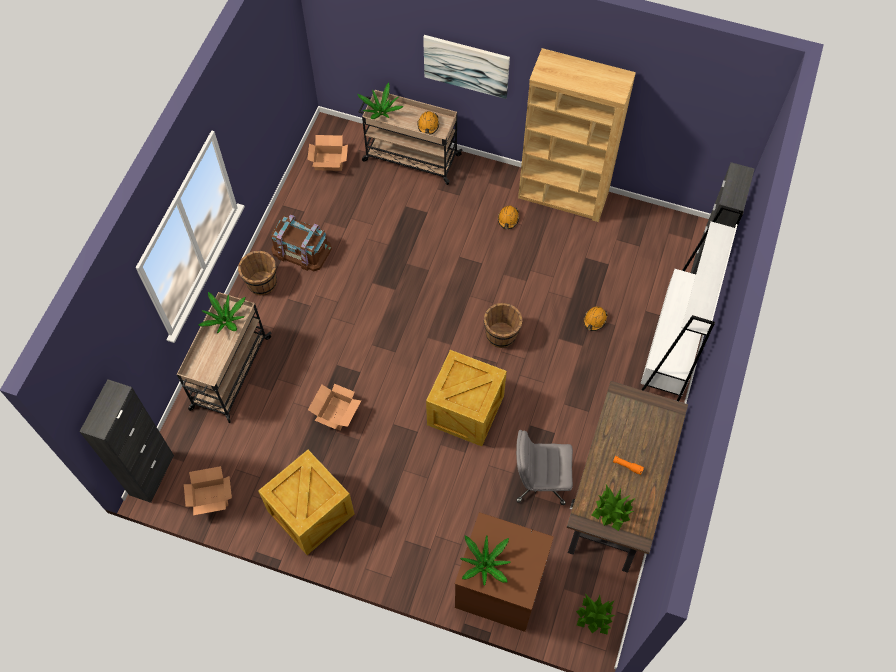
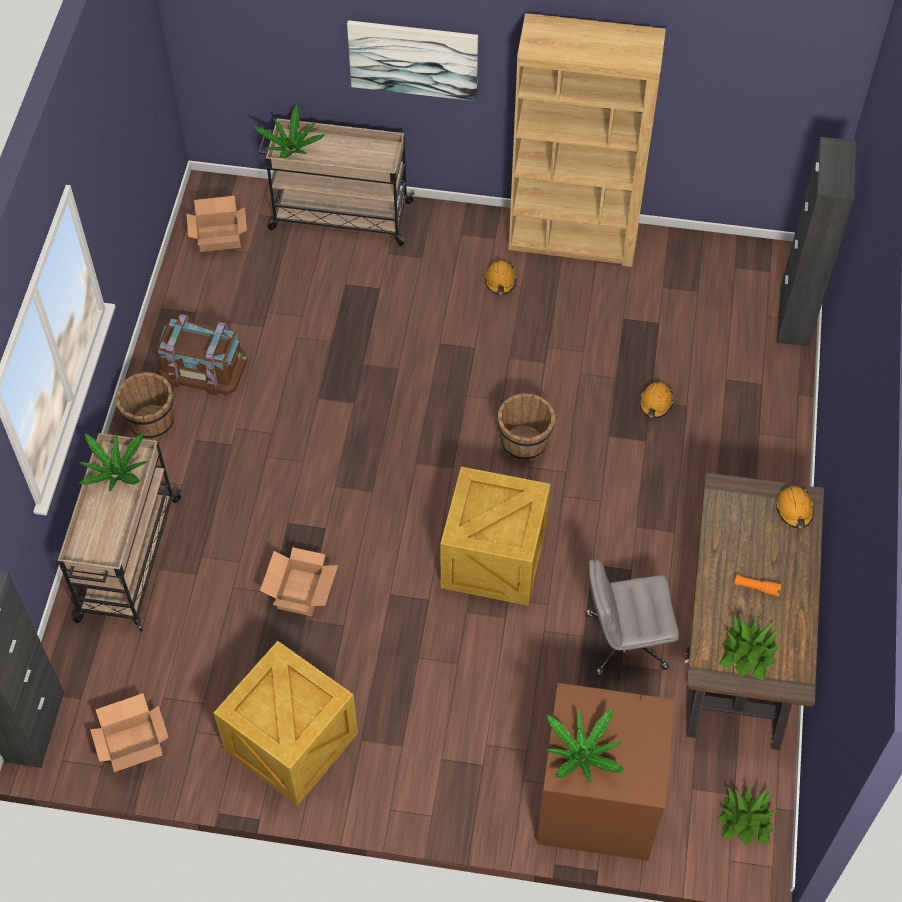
camera: 10 degrees left, 5 degrees down
orange hard hat [418,111,439,135] -> orange hard hat moved to [776,486,814,528]
white bookcase [640,206,744,401] -> none

